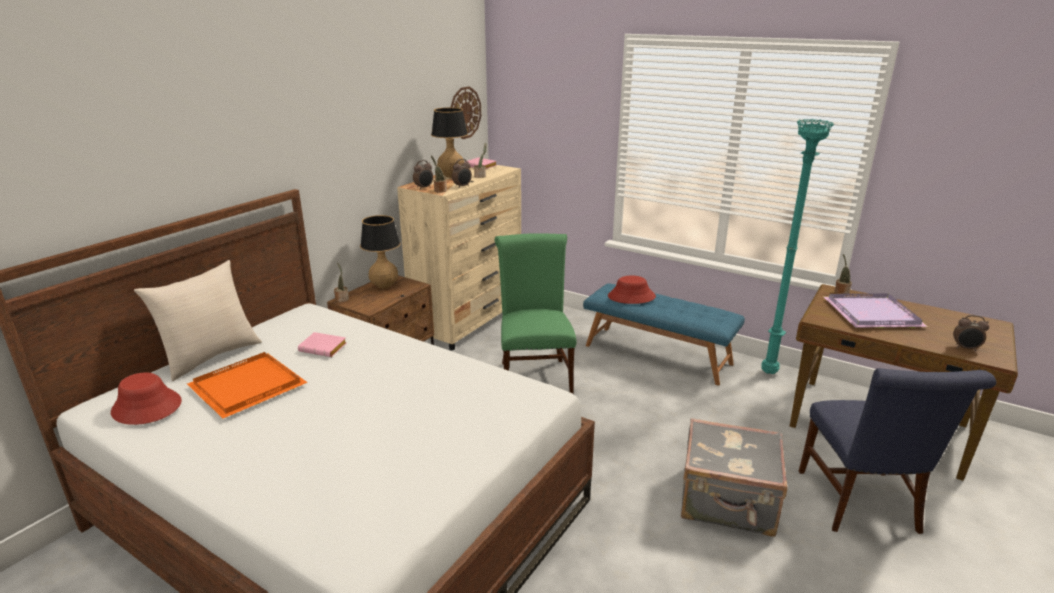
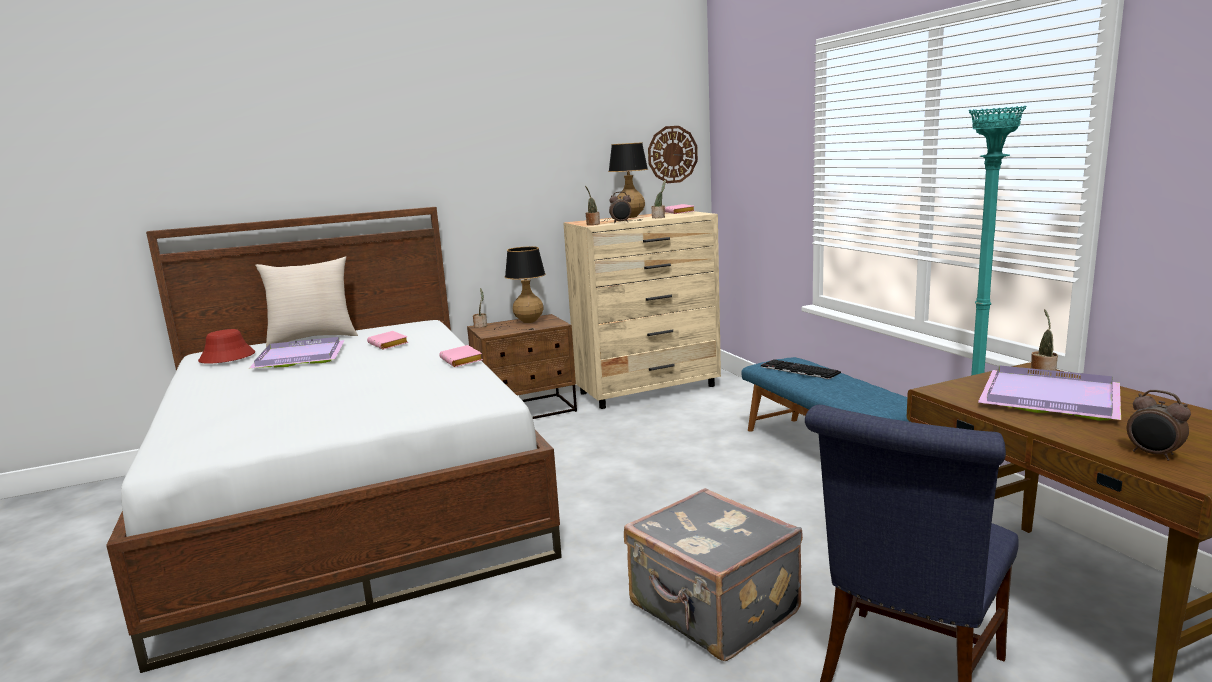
camera: 35 degrees right, 10 degrees down
orange tray [187,352,308,418] -> purple tray [248,337,345,369]
alarm clock [413,160,433,190] -> none
green chair [495,233,576,394] -> none
red hat [608,276,656,304] -> keyboard [761,359,841,379]
none -> pink book [439,345,483,367]

